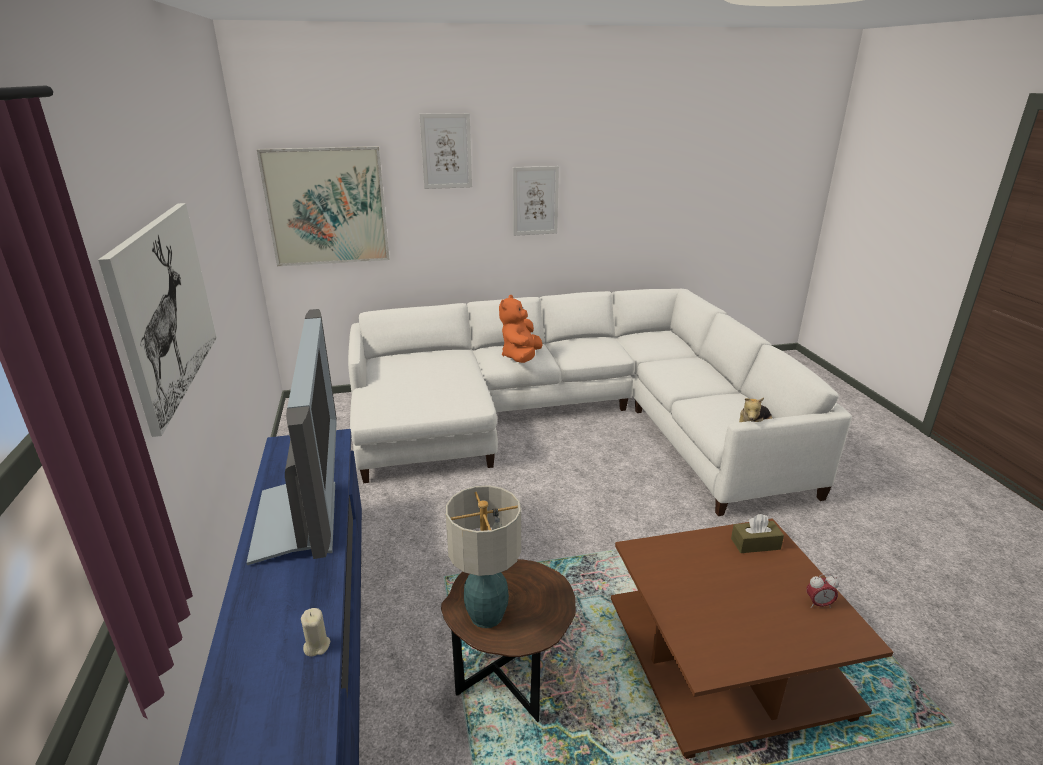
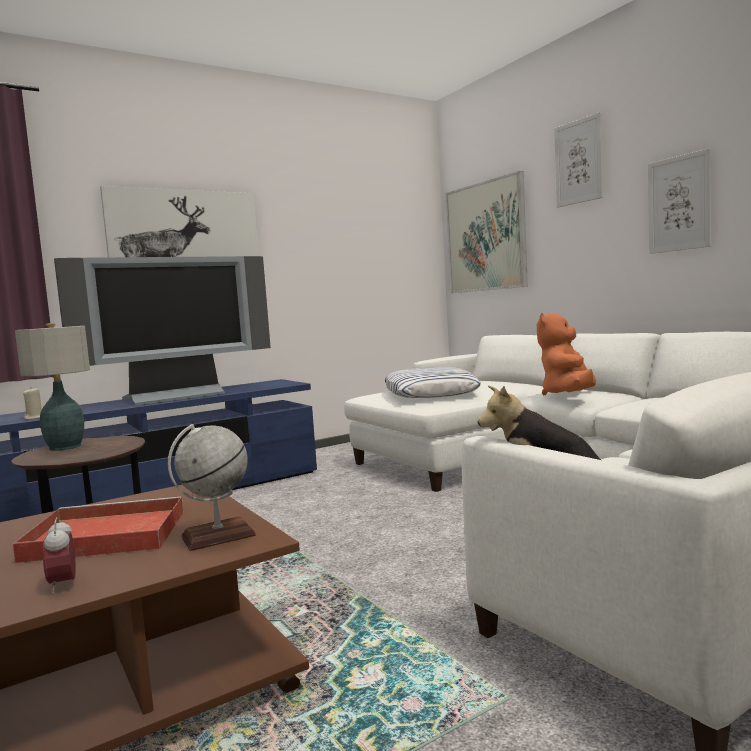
camera: 70 degrees right, 20 degrees down
orange plush toy [499,295,543,363] -> orange plush toy turned 60 degrees counterclockwise [537,313,596,396]
brown tissue box [731,514,784,553] -> globe [168,424,256,551]
none -> red tray [13,497,184,563]
none -> pillow [385,367,481,398]

